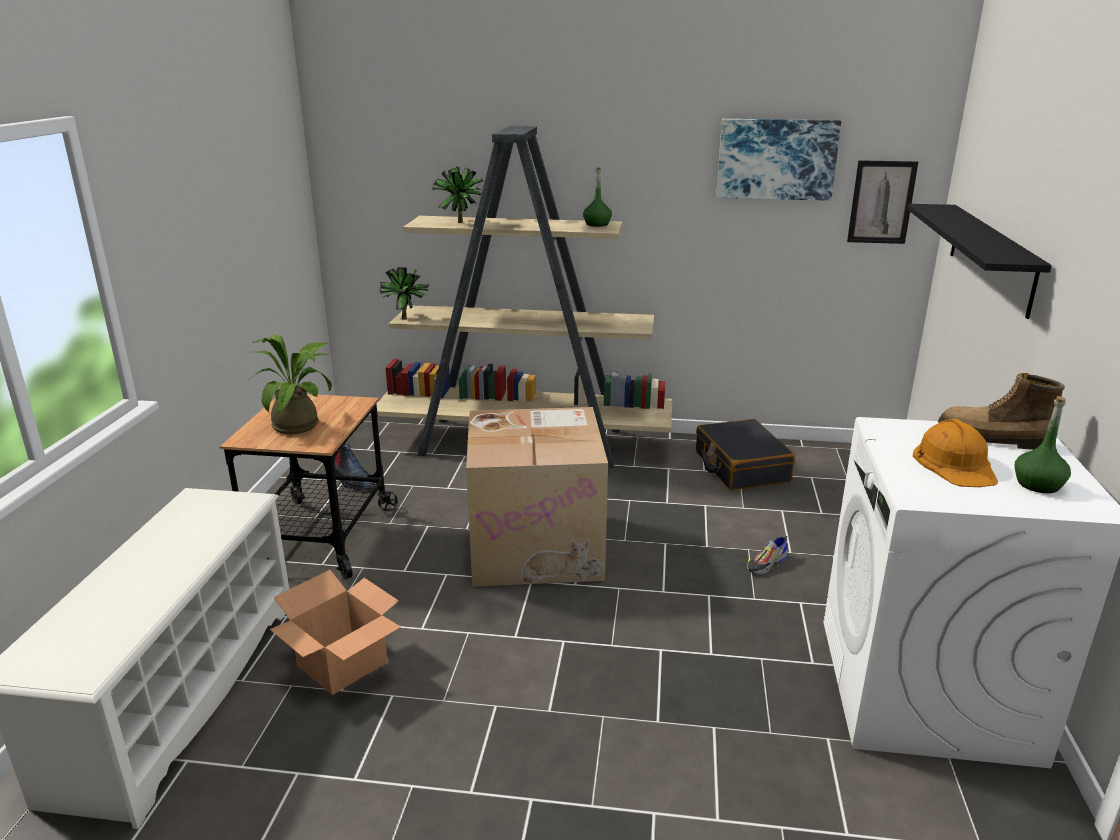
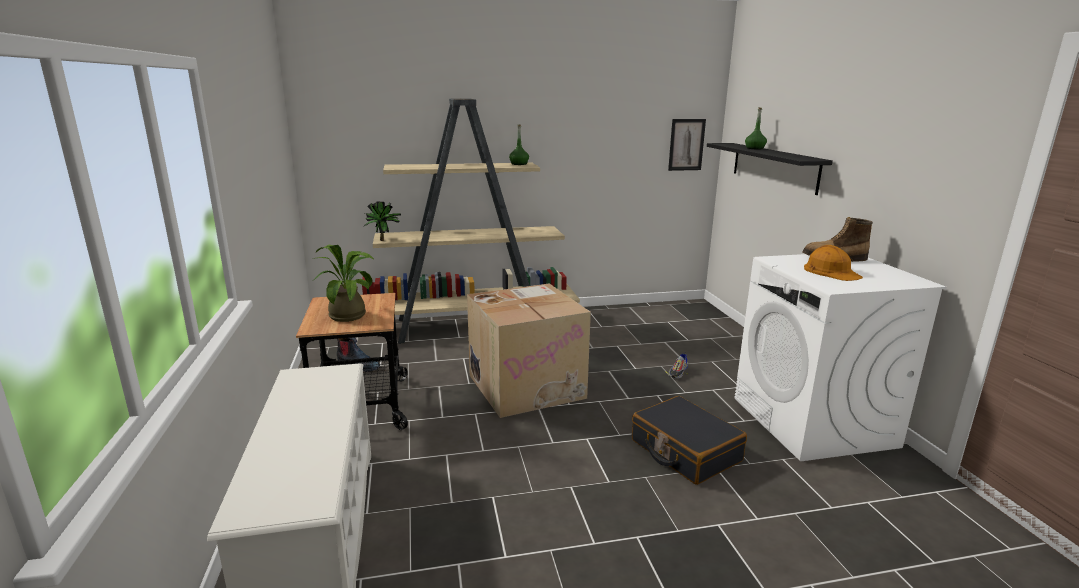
camera: 20 degrees left, 5 degrees down
cardboard box [270,570,401,695] -> none
potted plant [432,166,483,223] -> none
black suitcase [696,419,795,490] -> black suitcase moved to [632,396,747,485]
picture [716,119,841,201] -> none
green bottle [1015,396,1071,493] -> green bottle moved to [745,107,767,149]

